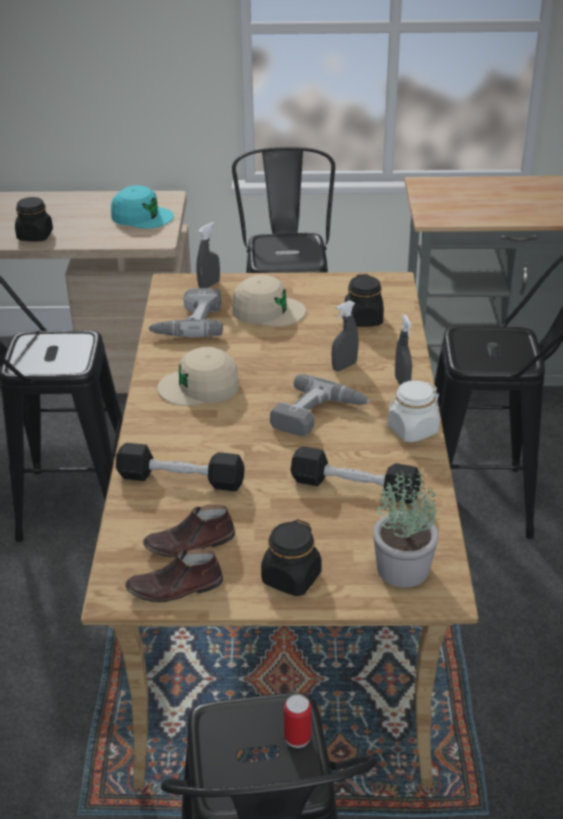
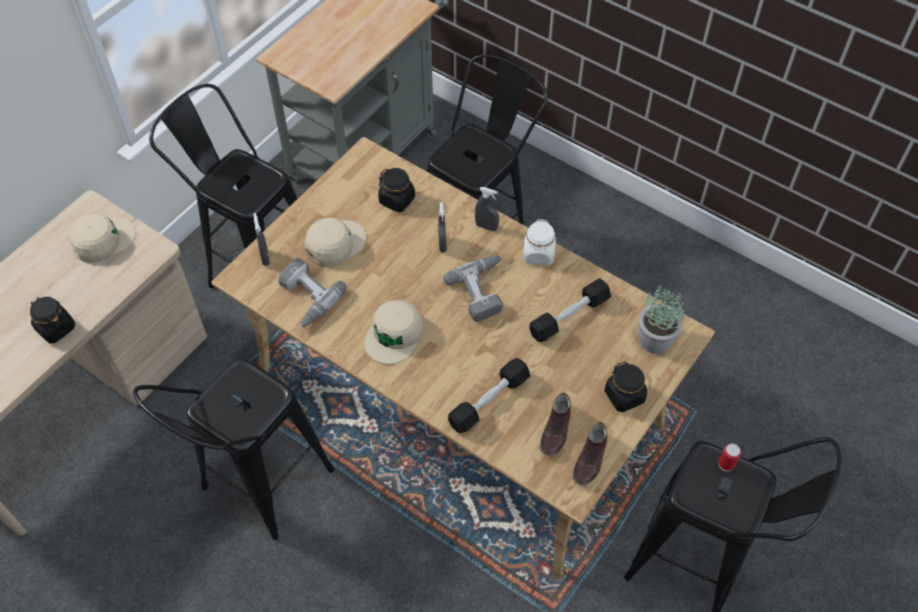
camera: 55 degrees left, 20 degrees up
turquoise cap [111,185,174,229] -> beige cap [69,214,136,263]

